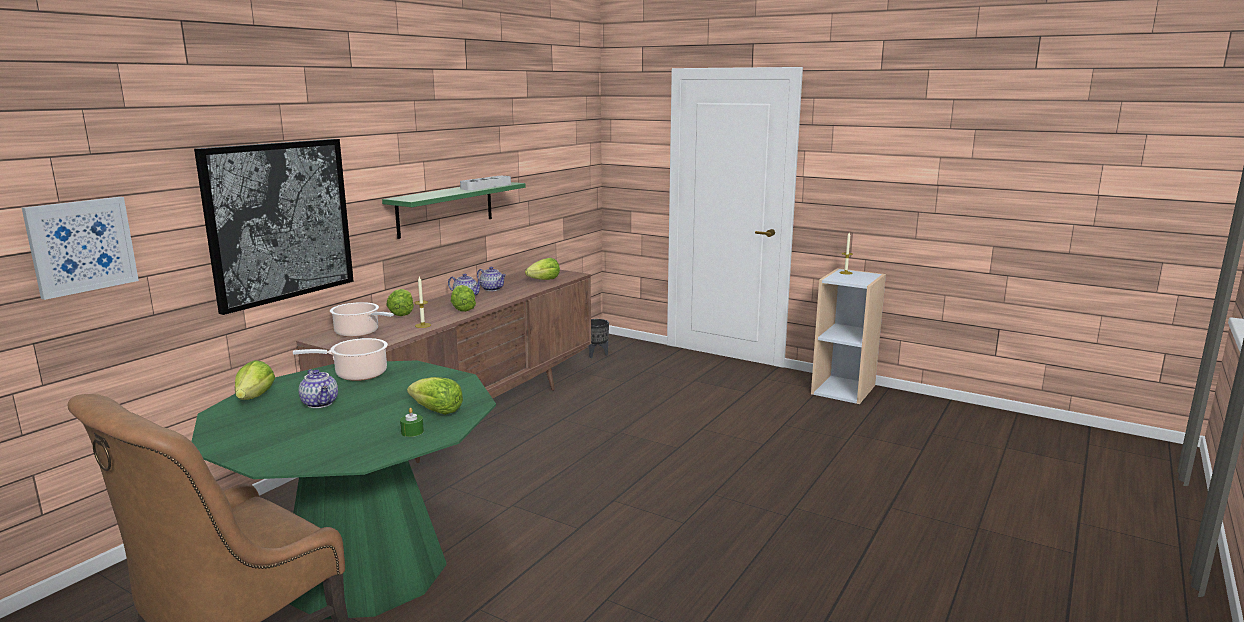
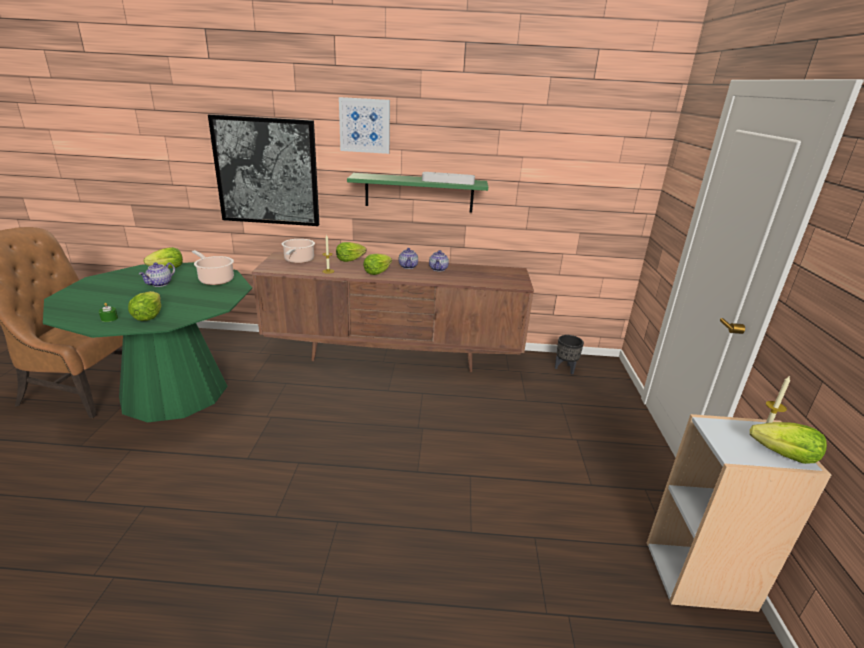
camera: 60 degrees right, 10 degrees up
picture [22,197,139,300] -> picture moved to [339,97,390,154]
lettuce [525,258,560,280] -> lettuce moved to [750,422,827,464]

